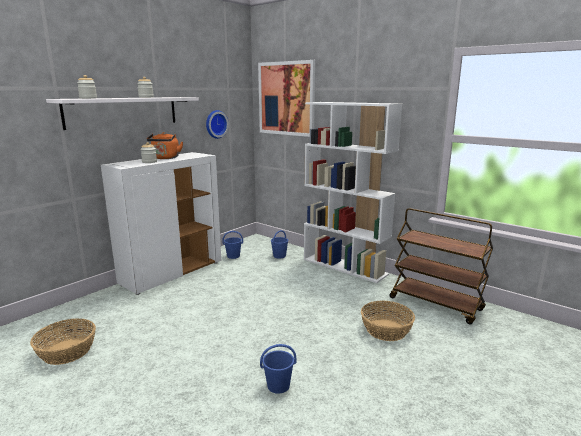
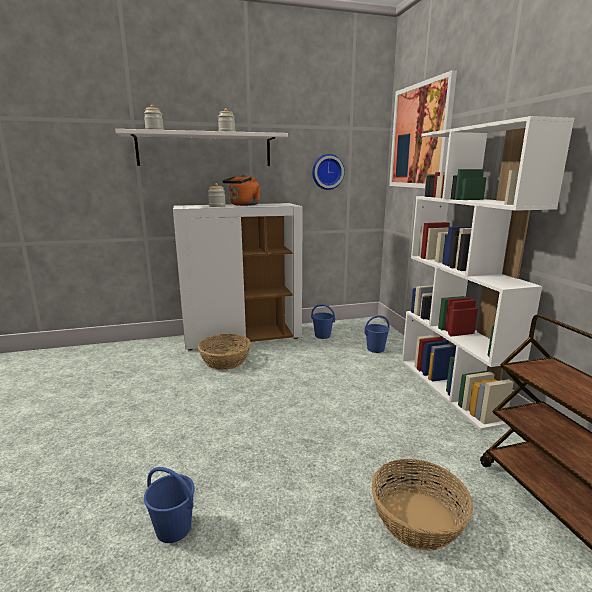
camera: 35 degrees right, 0 degrees up
basket [30,318,96,365] -> basket moved to [198,334,251,370]

